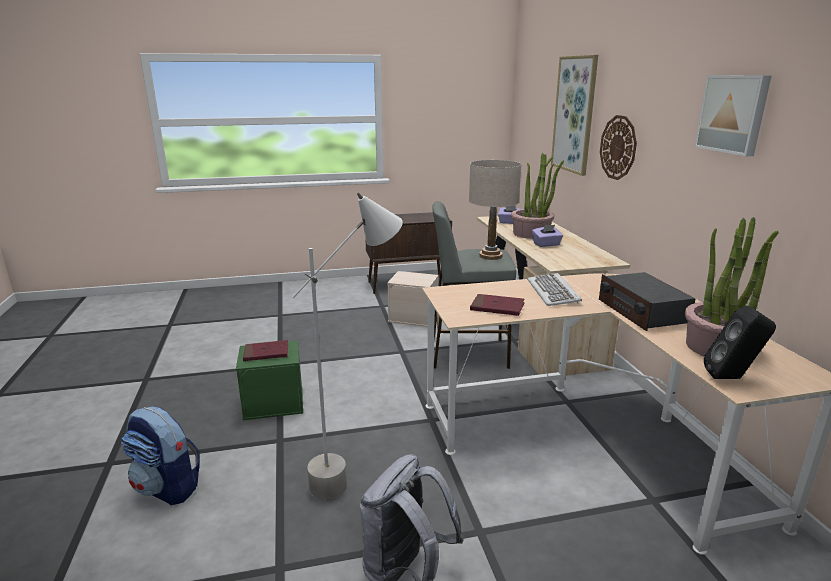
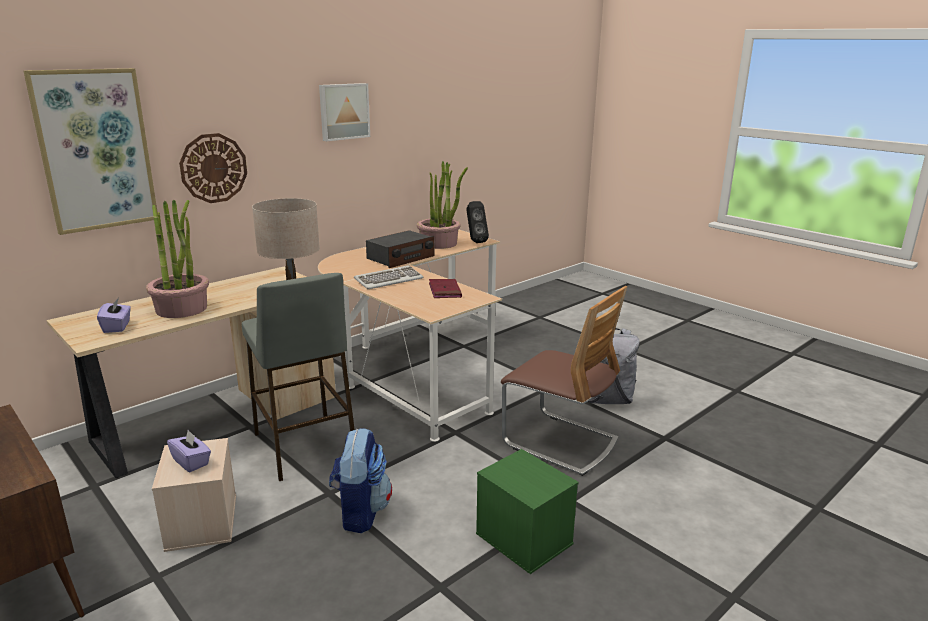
camera: 120 degrees left, 0 degrees up
backpack [121,406,200,505] -> backpack moved to [329,428,392,533]
red book [243,340,288,361] -> none
grey floor lamp [292,192,403,500] -> chair [501,286,627,476]
purple tissue box [532,225,563,247] -> purple tissue box moved to [167,430,211,472]

